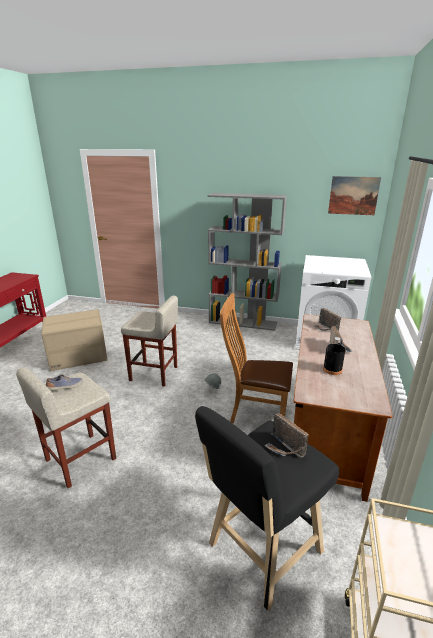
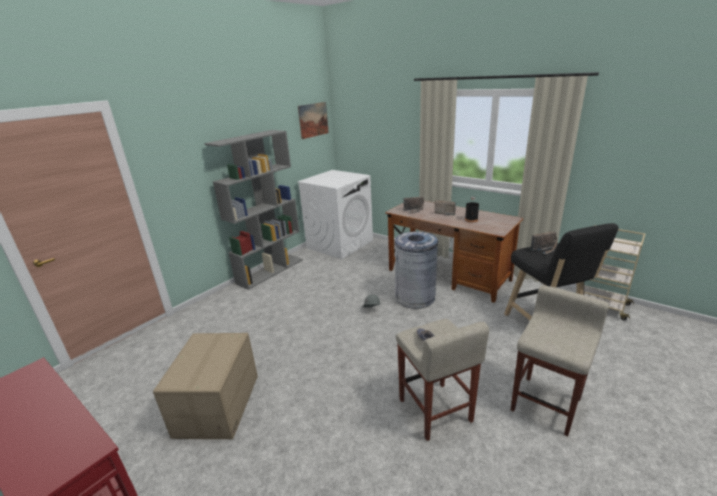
camera: 65 degrees left, 0 degrees up
beige stool [121,295,178,386] -> beige stool moved to [511,285,609,436]
brown chair [220,293,293,423] -> grey trash can [395,231,438,309]

